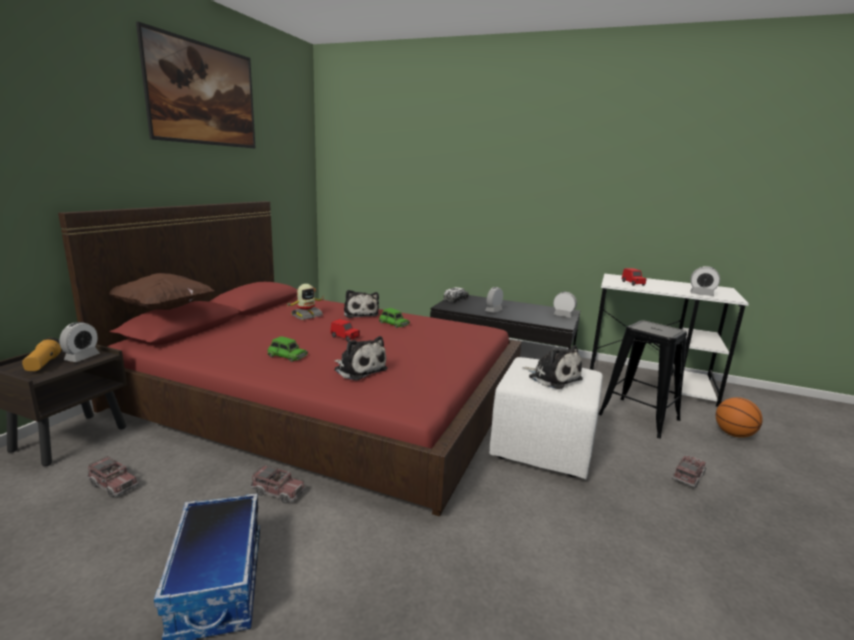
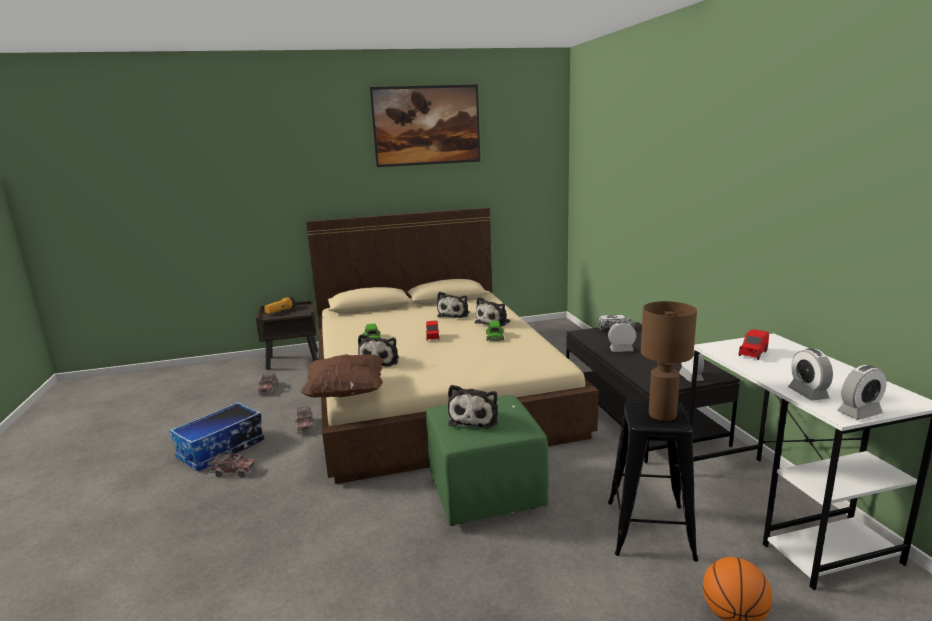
camera: 55 degrees right, 0 degrees up
red bed [58,201,522,516] -> beige bed [306,207,599,484]
alarm clock [59,322,100,362] -> alarm clock moved to [837,365,887,420]
brown pillow [109,273,214,310] -> brown pillow moved to [300,354,384,398]
toy robot [287,284,324,320] -> plush toy [437,292,469,318]
white ottoman [489,357,603,480] -> green ottoman [426,395,549,526]
toy truck [672,455,706,488] -> toy truck moved to [209,453,257,478]
none -> brown table lamp [641,301,697,421]

